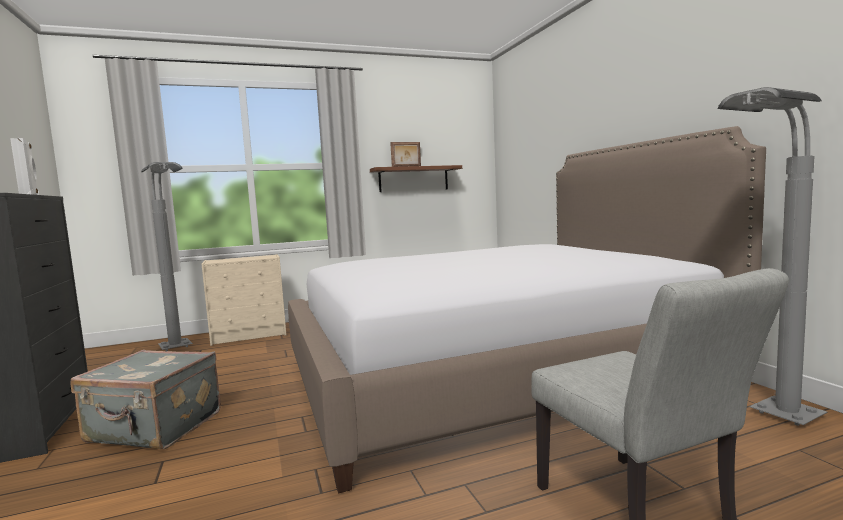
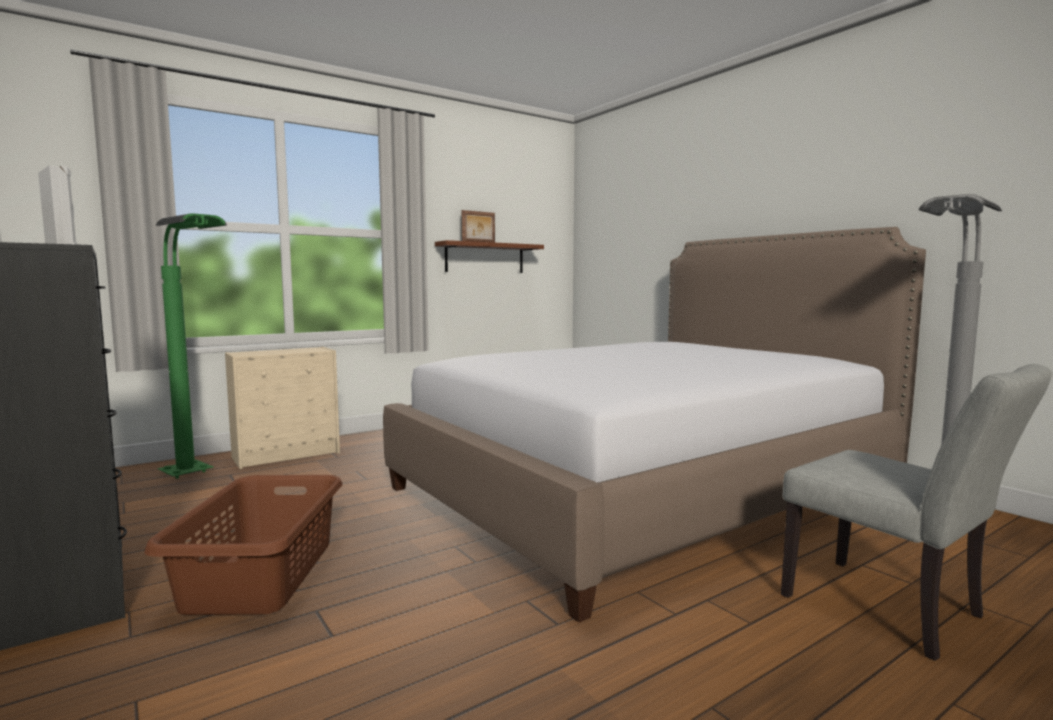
camera: 15 degrees left, 0 degrees up
grey suitcase [70,350,221,449] -> brown laundry basket [144,475,343,615]
grey floor lamp [141,162,193,351] -> green floor lamp [155,213,227,479]

